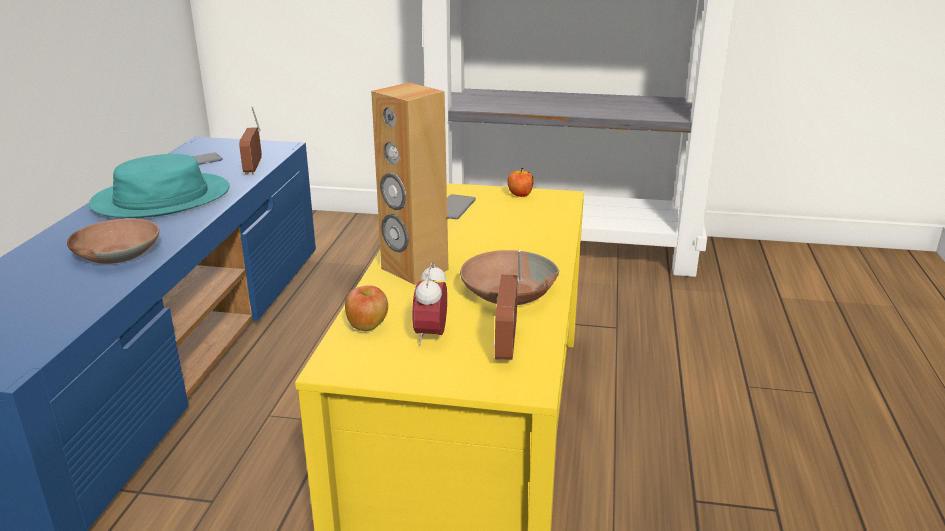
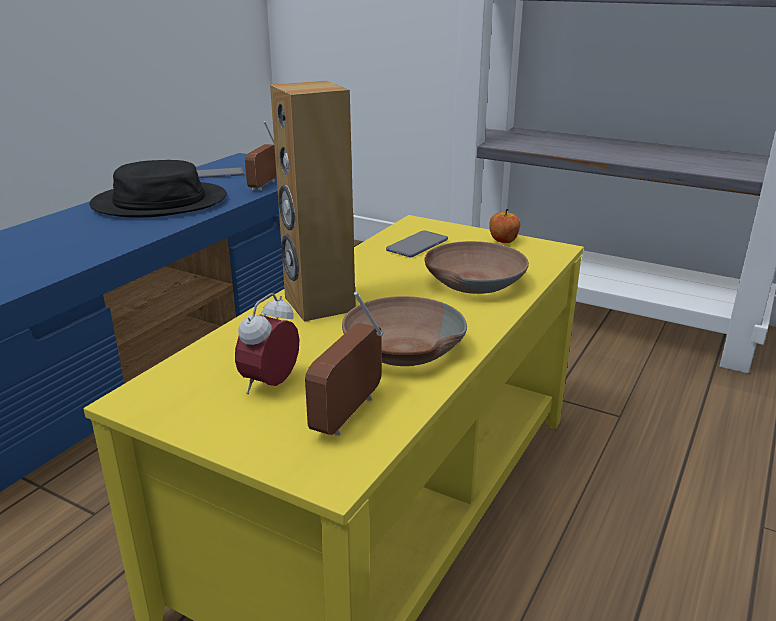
camera: 20 degrees right, 0 degrees up
brown bowl [67,218,159,264] -> brown bowl moved to [424,241,529,294]
turquoise hat [89,154,230,218] -> black hat [89,160,227,218]
apple [345,285,388,331] -> none

